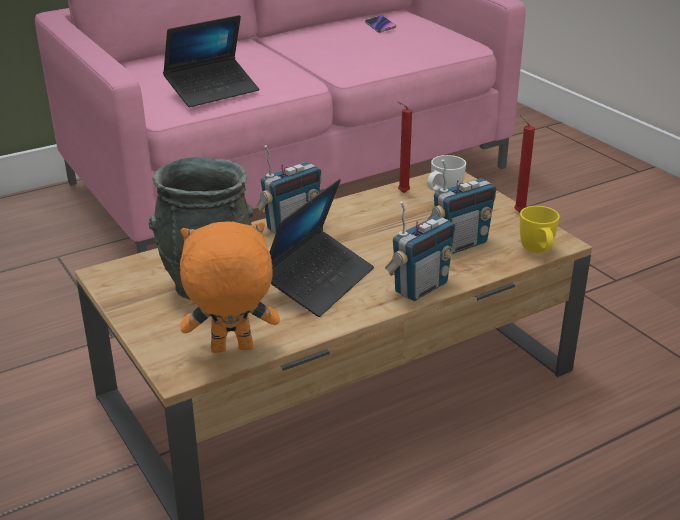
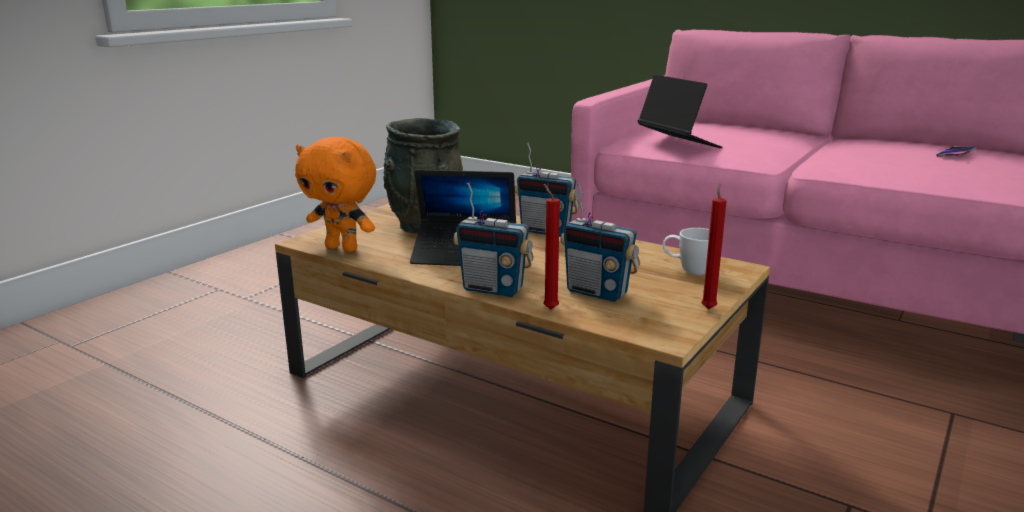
camera: 65 degrees right, 10 degrees down
laptop [163,15,259,107] -> laptop turned 150 degrees counterclockwise [638,75,723,148]
orange plush toy [180,221,280,353] -> orange plush toy turned 150 degrees clockwise [295,137,376,252]
red candle [397,101,412,193] -> red candle moved to [543,184,560,309]
yellow mug [520,206,560,253] -> none

